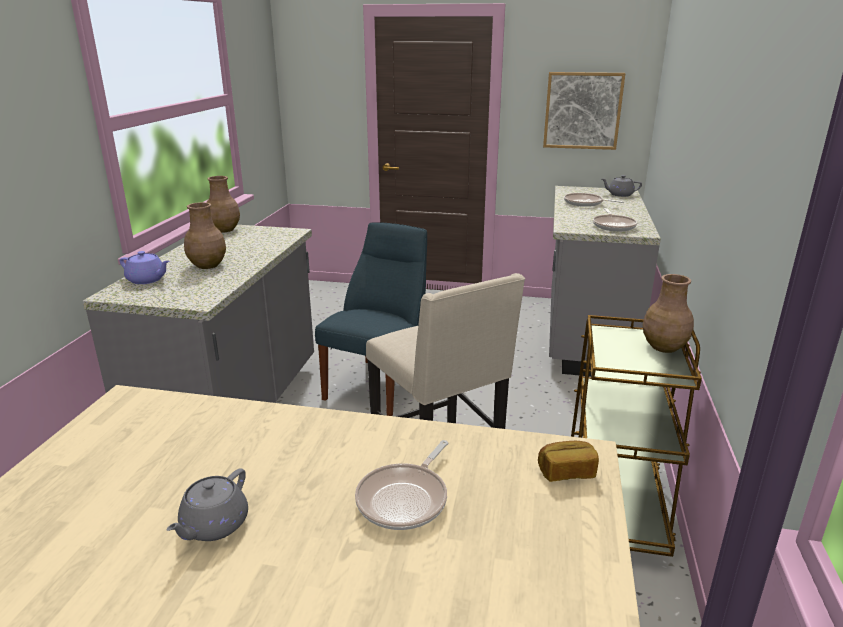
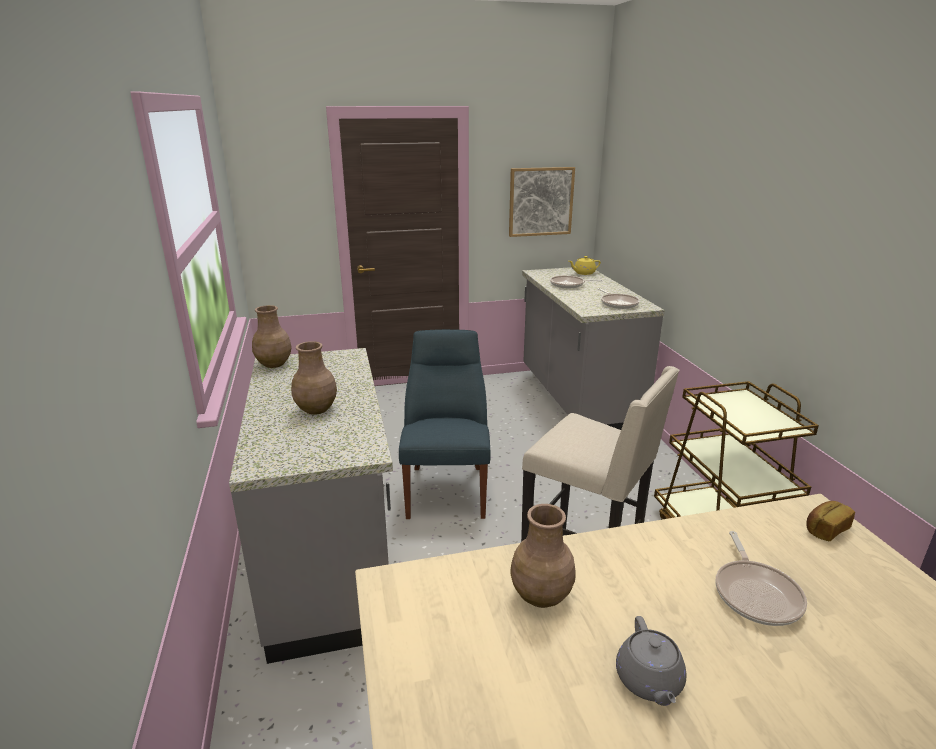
camera: 25 degrees left, 0 degrees up
purple teapot [120,251,169,284] -> none
grey teapot [602,175,642,197] -> yellow teapot [569,256,601,275]
brown vase [643,274,694,353] -> brown vase moved to [511,504,575,608]

